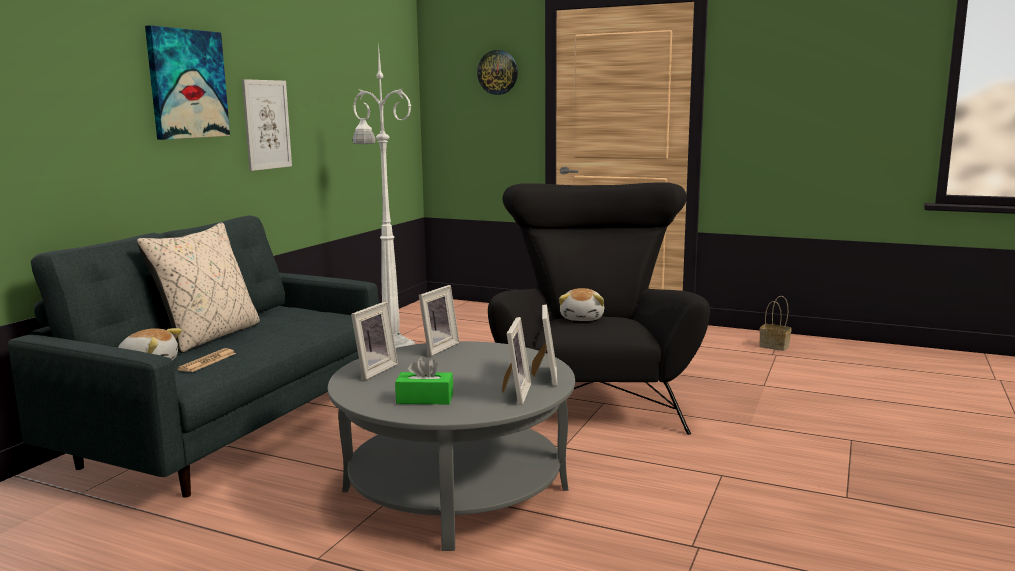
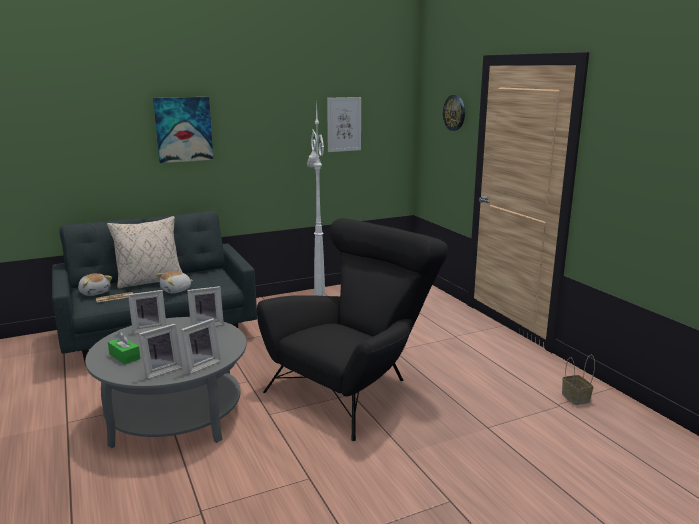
camera: 40 degrees right, 5 degrees up
picture [242,79,292,171] -> picture moved to [327,97,361,152]
plush toy [559,288,604,321] -> plush toy moved to [156,271,193,293]

